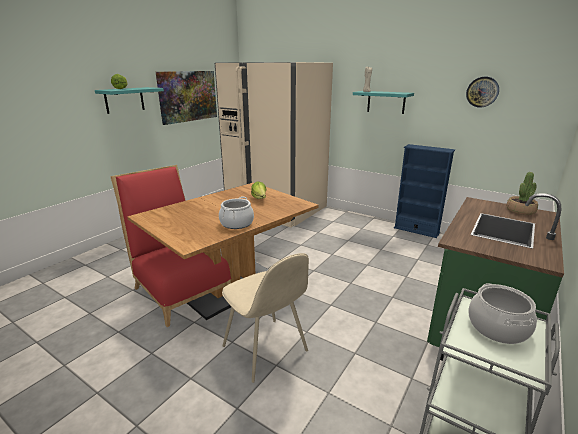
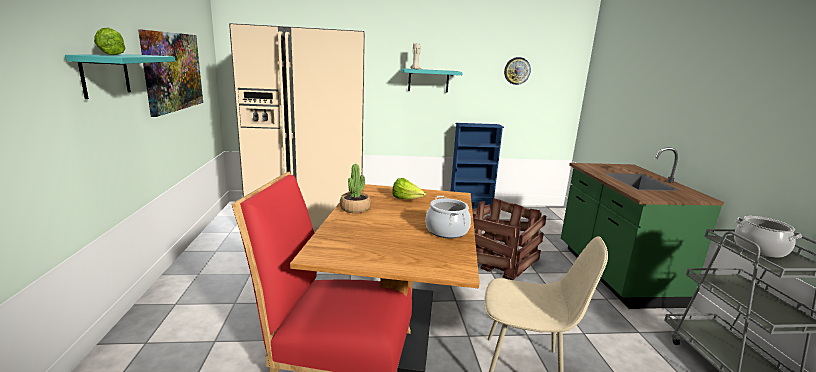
camera: 40 degrees left, 5 degrees down
potted plant [506,172,538,215] -> potted plant moved to [340,164,371,213]
none -> crate [472,198,546,280]

